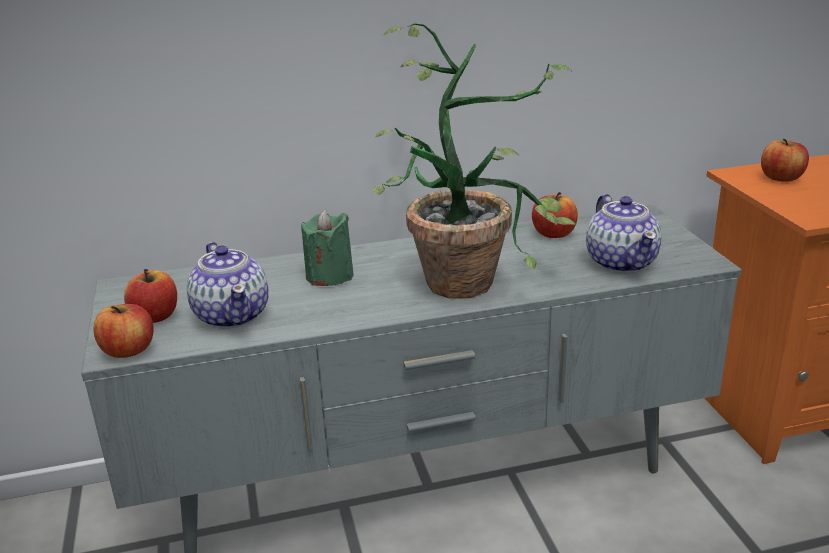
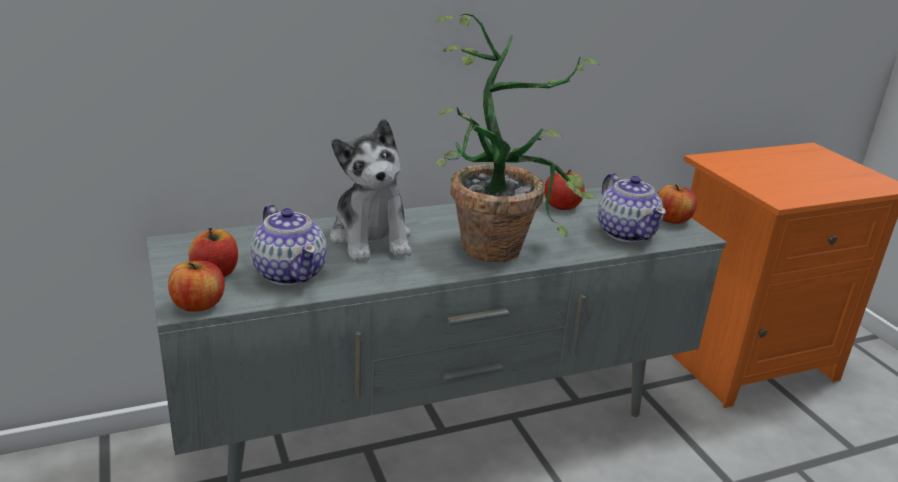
camera: 10 degrees left, 0 degrees up
green candle [301,210,354,286] -> plush toy [330,118,412,262]
apple [761,139,809,182] -> apple moved to [657,185,697,224]

